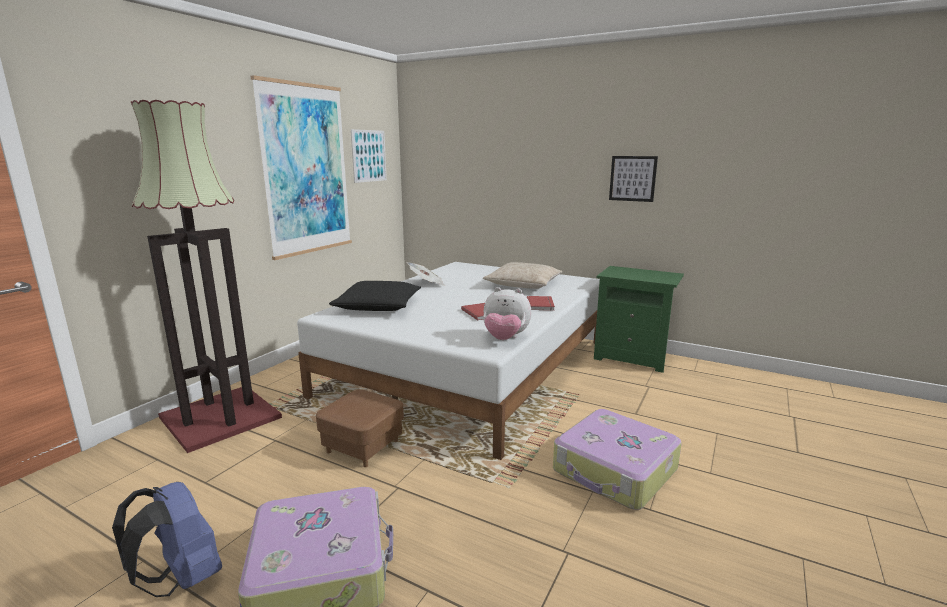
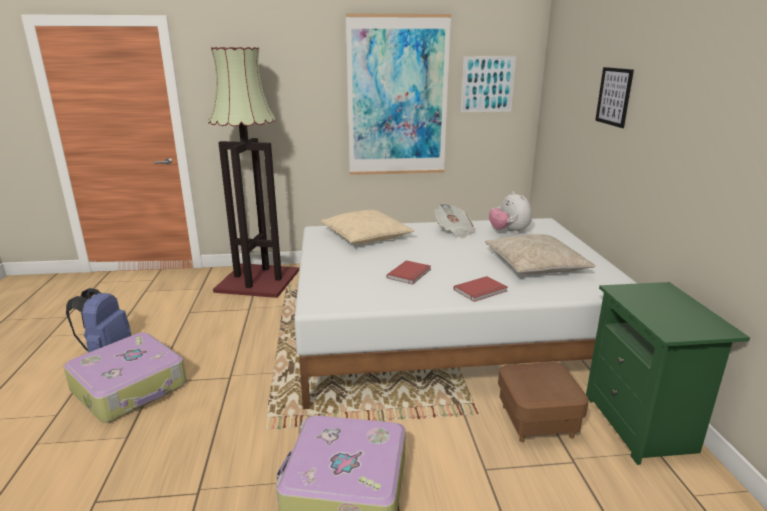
camera: 55 degrees right, 5 degrees up
brown ottoman [316,390,404,467] -> brown ottoman moved to [498,362,589,442]
black pillow [329,281,421,311] -> beige pillow [321,210,414,244]
plush toy [483,287,531,340] -> plush toy moved to [489,191,532,234]
picture [609,156,658,202] -> picture moved to [595,67,634,128]

